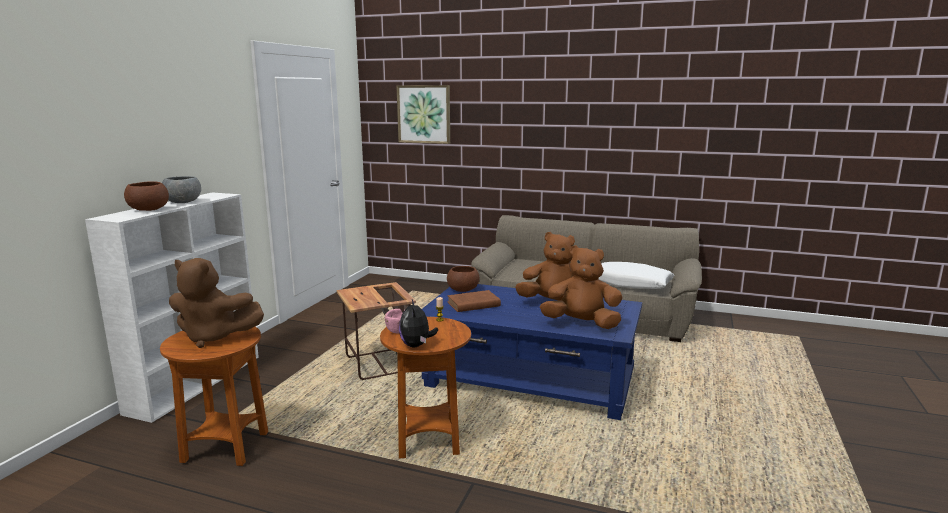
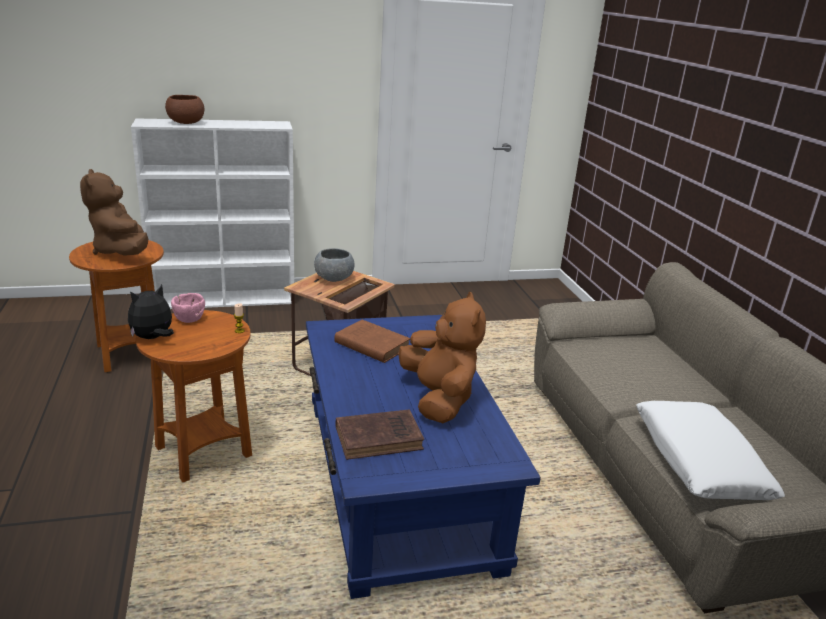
camera: 55 degrees right, 10 degrees up
grey bowl [162,176,201,203] -> grey bowl moved to [314,248,355,282]
picture [396,85,450,144] -> none
brown bowl [447,266,480,292] -> none
brown plush toy [540,245,622,329] -> brown book [336,409,424,460]

